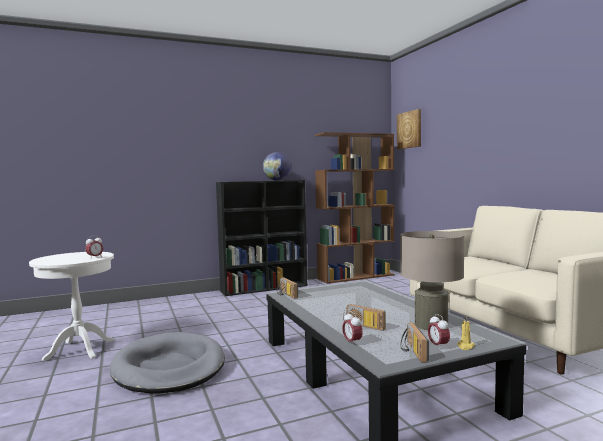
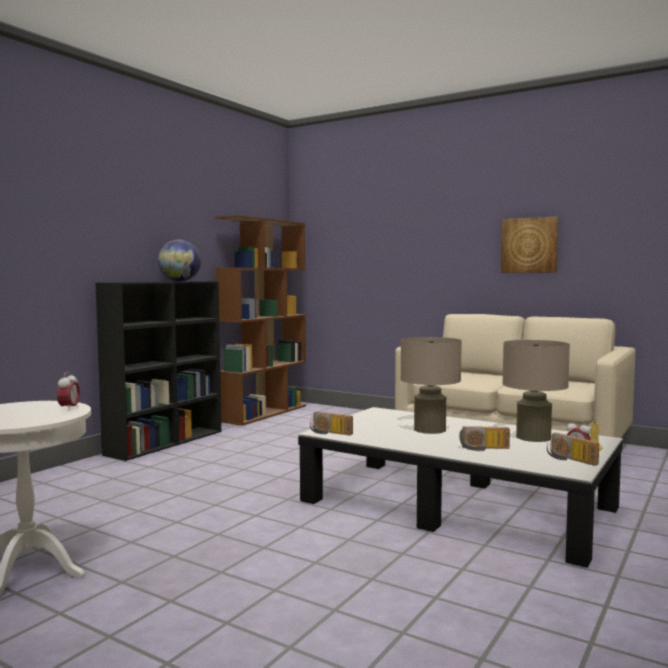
camera: 35 degrees left, 0 degrees up
grey dog bed [110,332,225,394] -> none
alarm clock [342,311,363,344] -> none
picture [397,109,421,149] -> picture moved to [501,217,558,273]
none -> beige table lamp [401,337,462,434]

